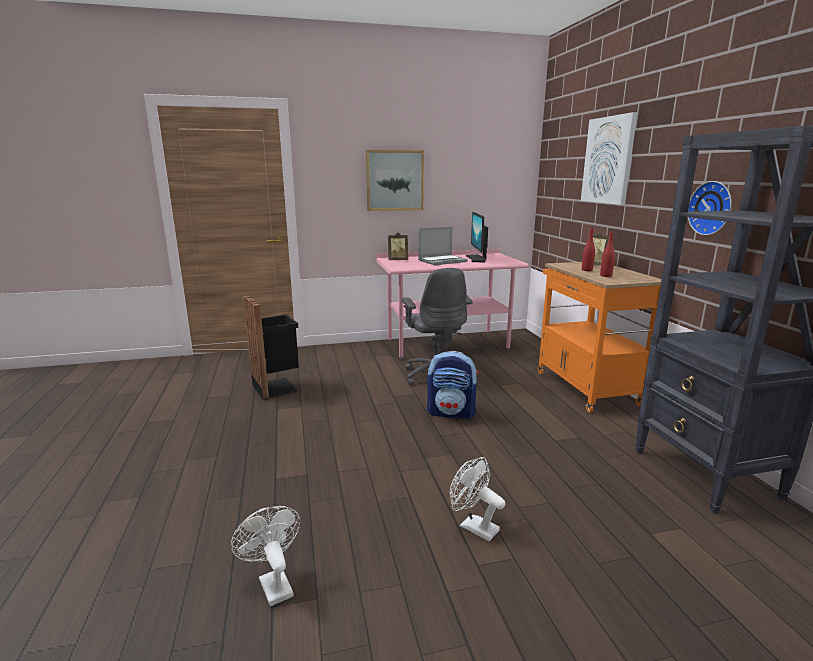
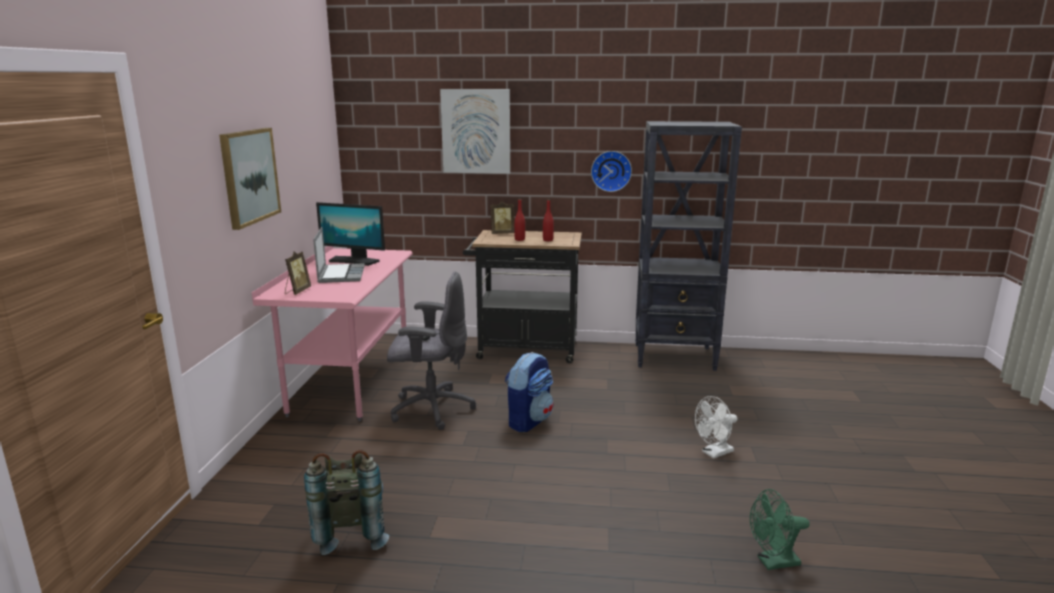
camera: 70 degrees left, 0 degrees up
white fan [231,506,301,606] -> green fan [750,489,810,570]
black trash can [243,296,299,400] -> grey backpack [304,450,389,555]
orange cart [538,262,662,412] -> black cart [463,230,582,363]

